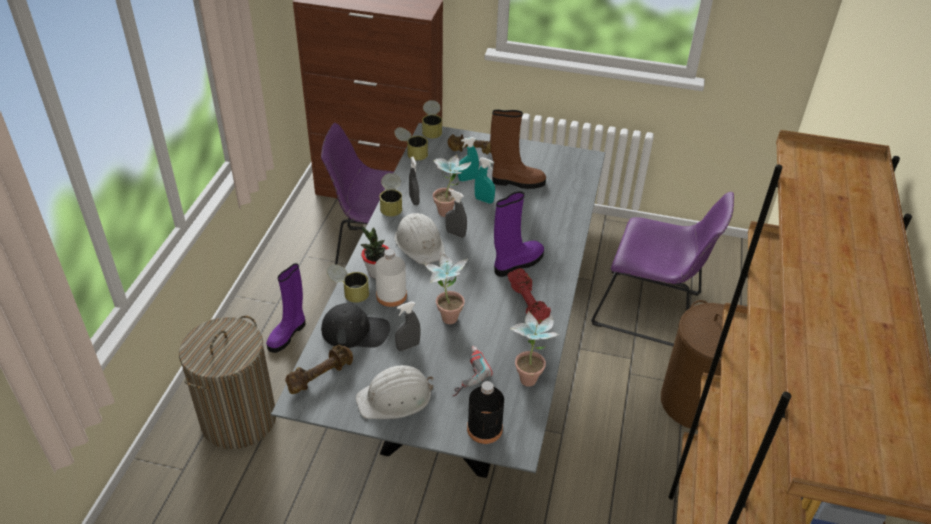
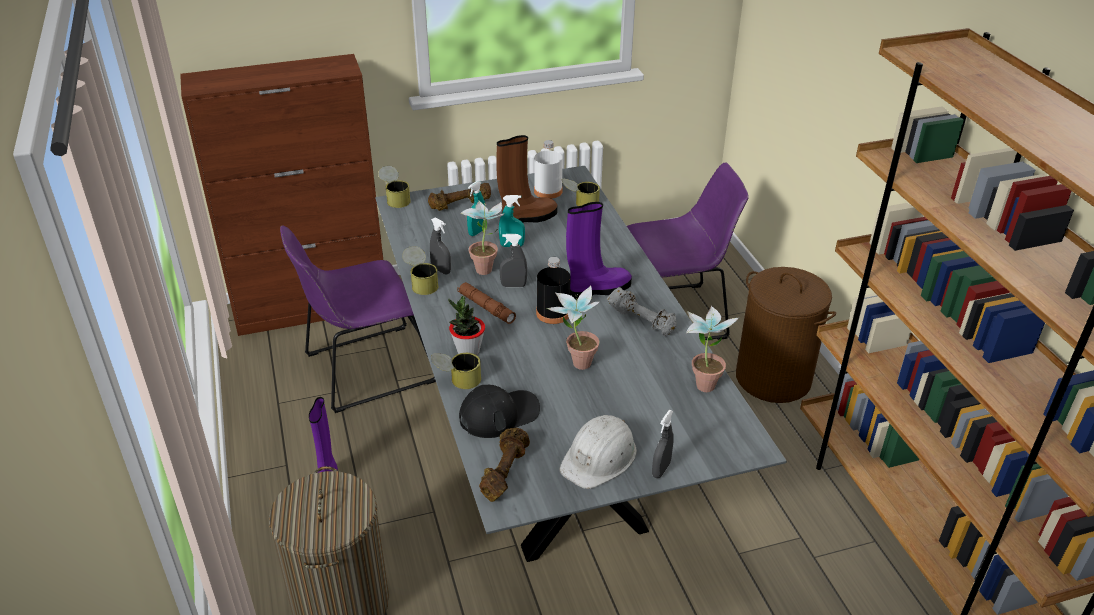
camera: 30 degrees left, 5 degrees down
white bottle [375,249,407,307] -> white bottle moved to [534,140,563,199]
can [394,127,428,161] -> can moved to [562,179,600,206]
white hard hat [395,213,445,265] -> brown flashlight [457,282,516,324]
grey spray bottle [395,302,420,351] -> grey spray bottle moved to [652,410,674,478]
power drill [453,346,493,396] -> none
black bottle [467,381,504,444] -> black bottle moved to [536,257,571,324]
purple boot [494,191,544,277] -> purple boot turned 45 degrees clockwise [566,202,632,300]
red dumbbell [508,268,551,324] -> grey dumbbell [607,287,677,336]

